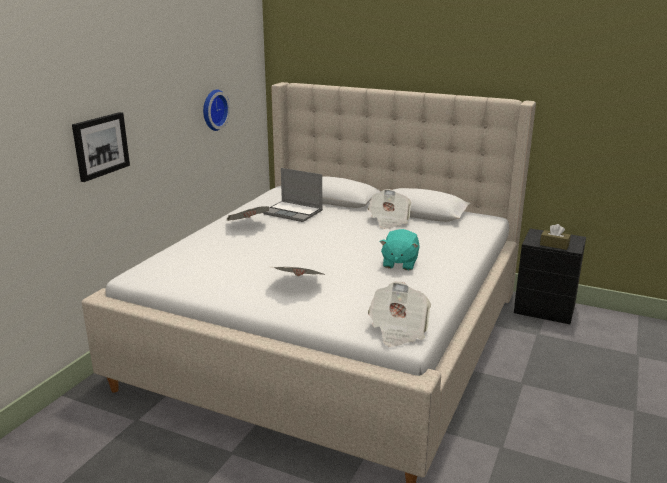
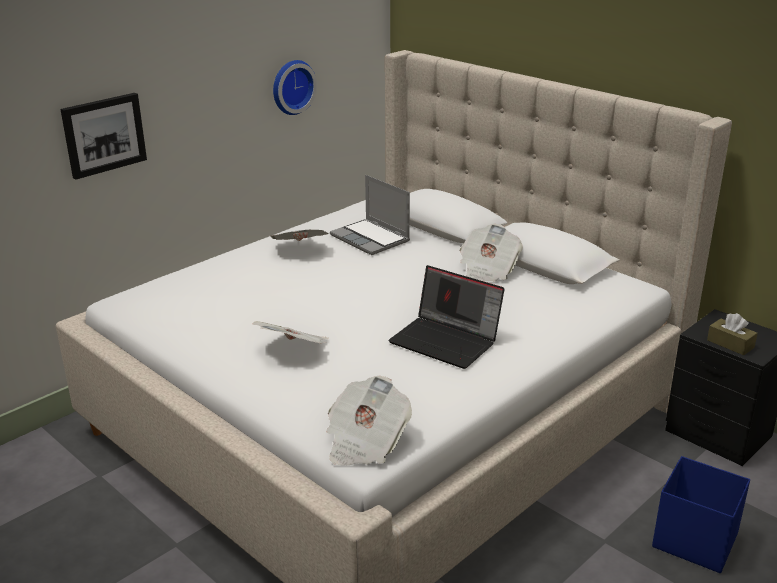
camera: 20 degrees right, 5 degrees up
turquoise plush toy [380,229,419,270] -> laptop [388,265,505,369]
none -> blue storage box [652,456,750,573]

